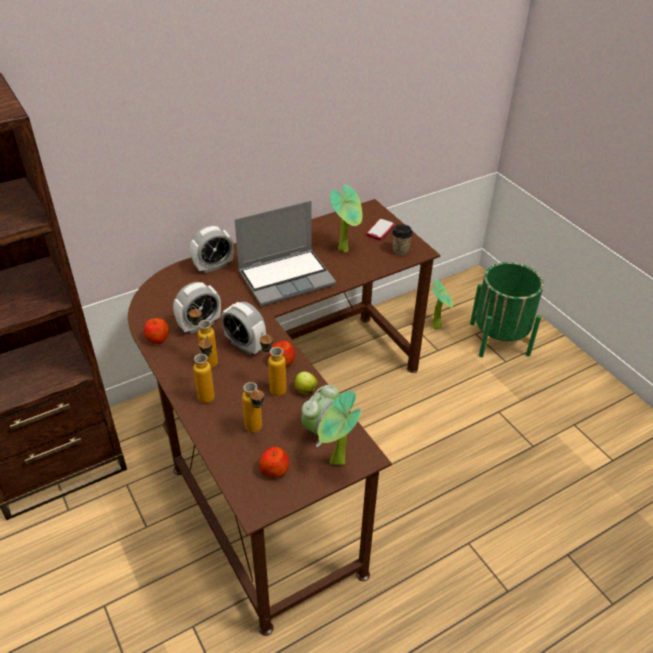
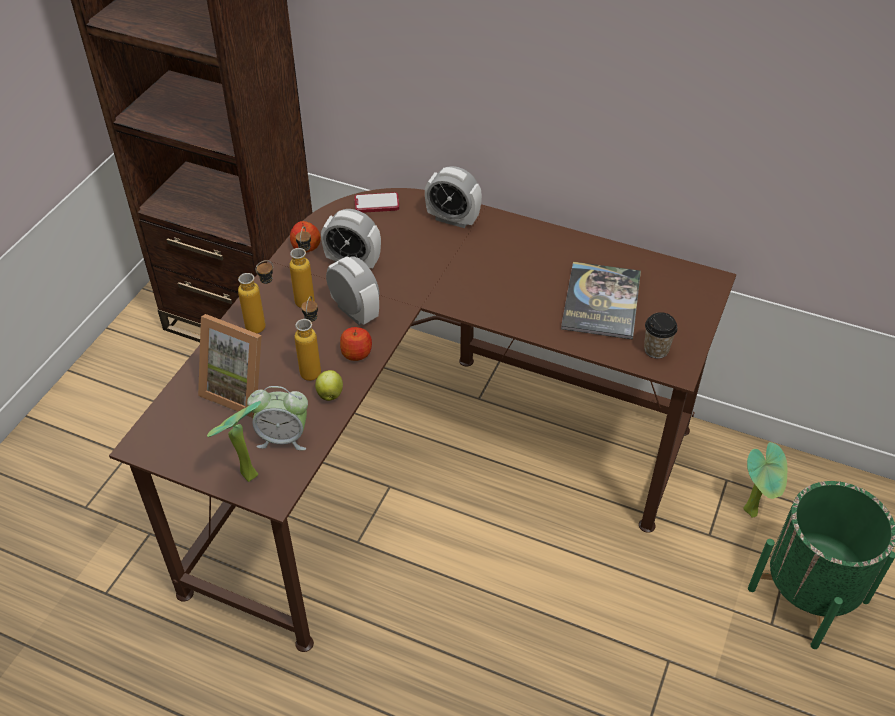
camera: 55 degrees right, 5 degrees up
alarm clock [222,302,266,355] -> alarm clock turned 135 degrees clockwise [326,256,379,325]
laptop [235,200,336,306] -> none
bottle [242,382,264,433] -> picture frame [198,314,262,418]
apple [259,447,289,478] -> none
potted plant [330,185,362,253] -> book [561,262,641,340]
phone [366,219,395,240] -> phone moved to [354,192,399,213]

